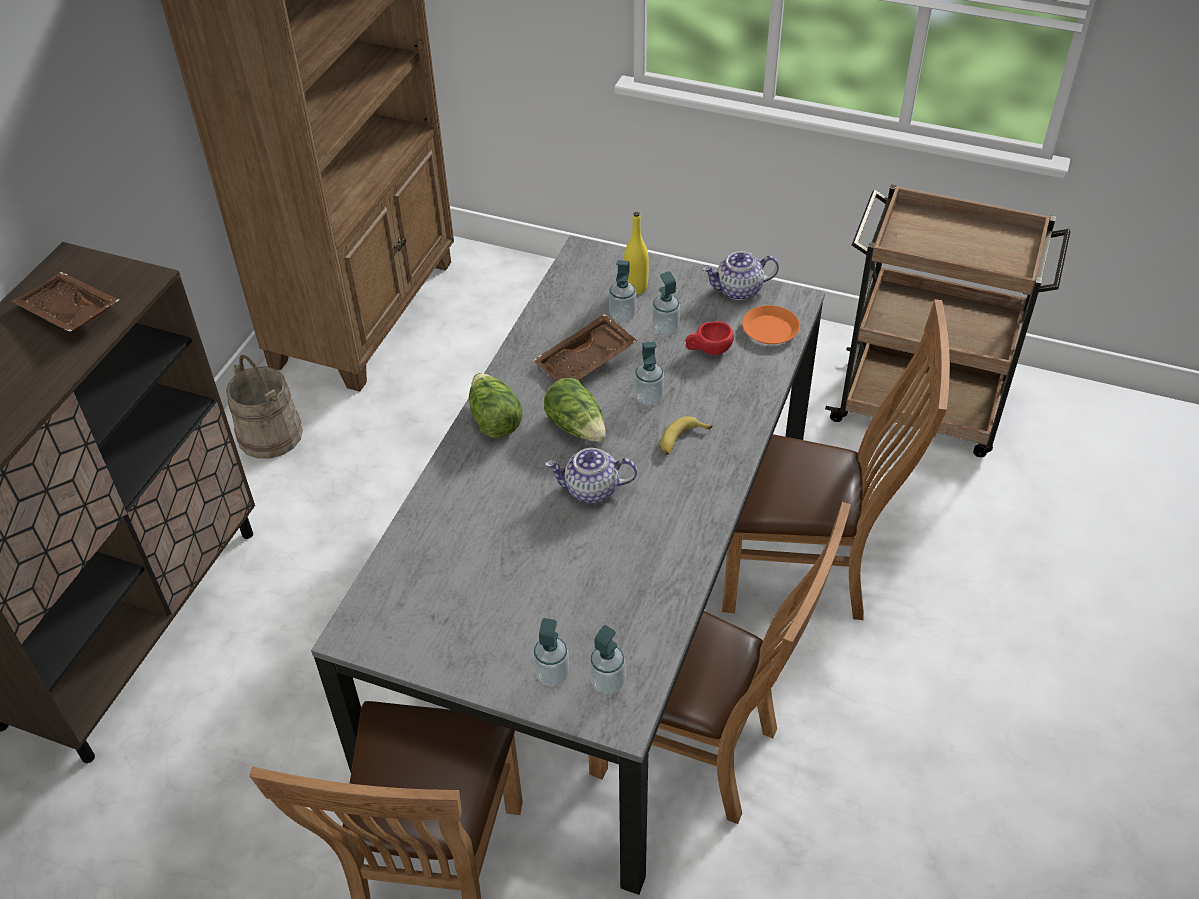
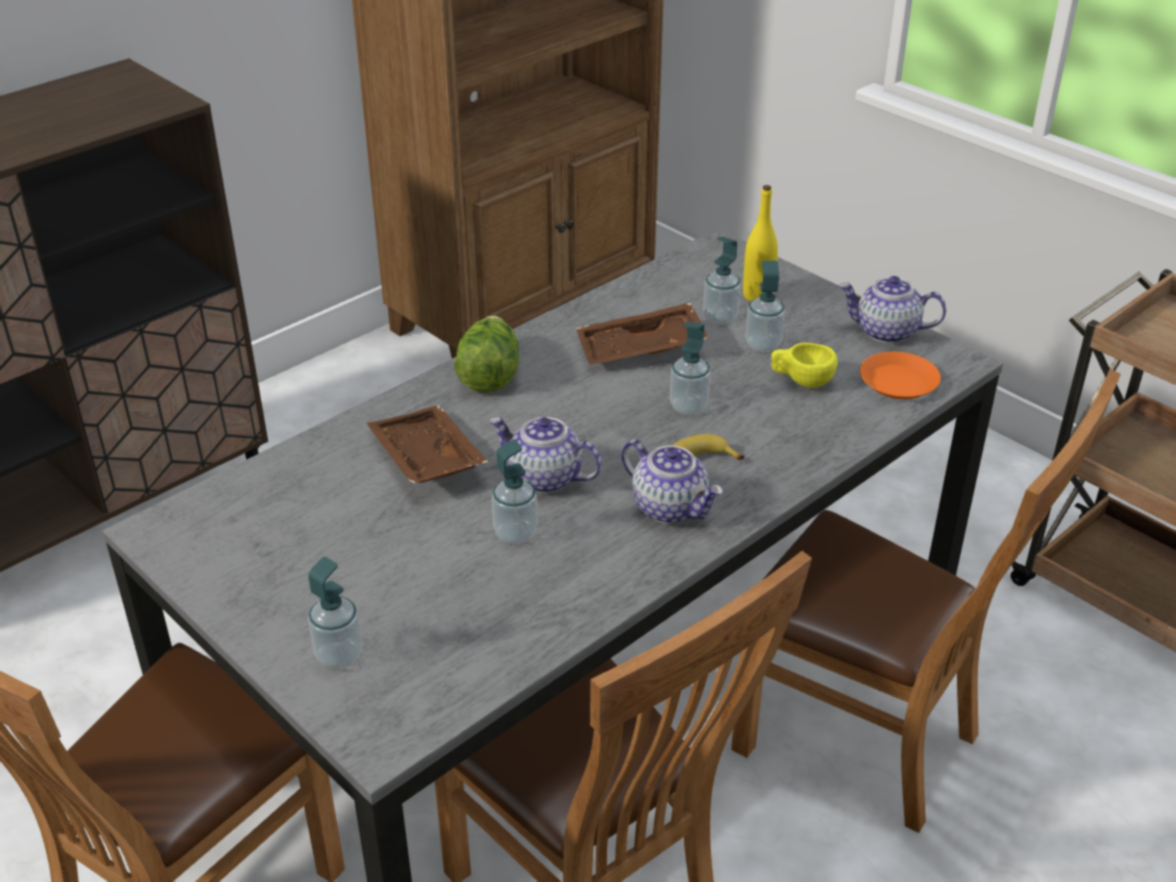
camera: 25 degrees right, 10 degrees down
brown tray [12,272,120,332] -> brown tray moved to [367,405,488,484]
beige bucket [226,355,303,459] -> none
lettuce [544,378,606,442] -> none
soap dispenser [590,625,625,694] -> soap dispenser moved to [492,439,538,544]
red cup [685,321,734,355] -> yellow cup [771,342,838,388]
none -> teapot [621,439,723,524]

